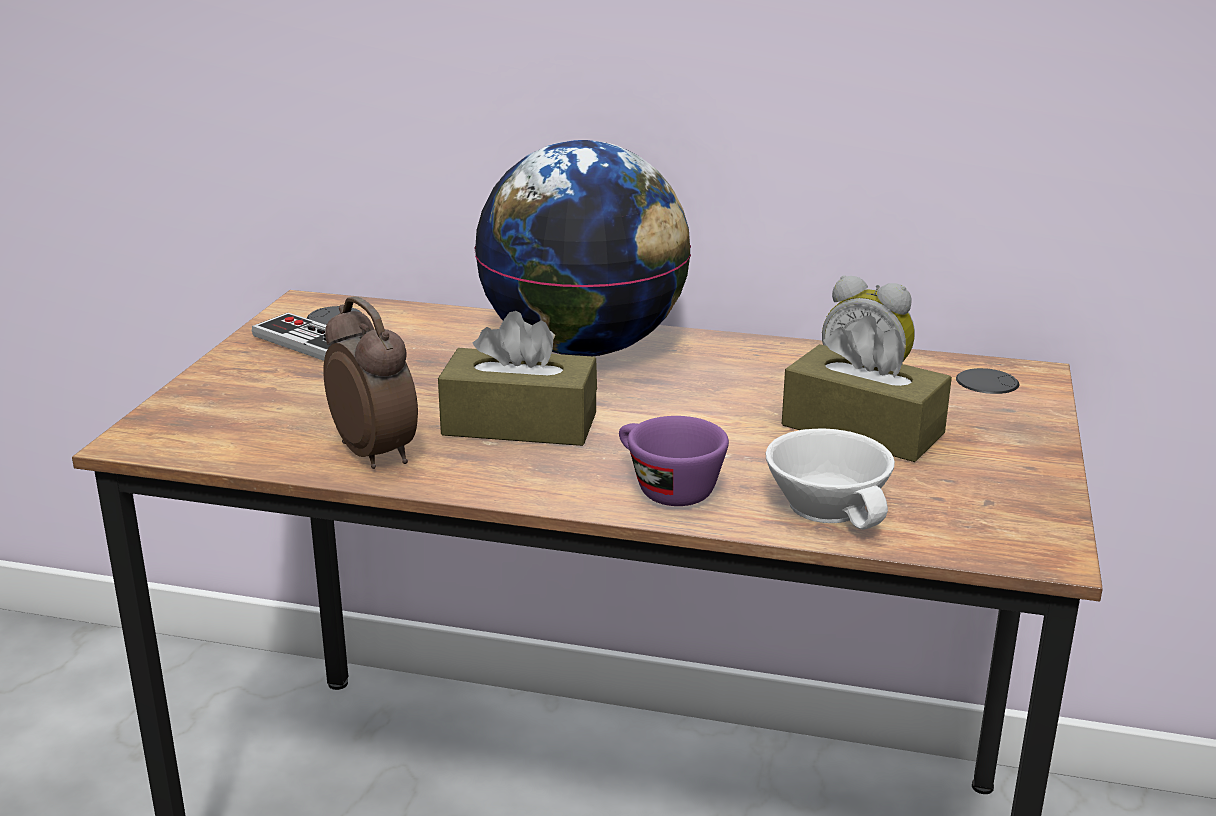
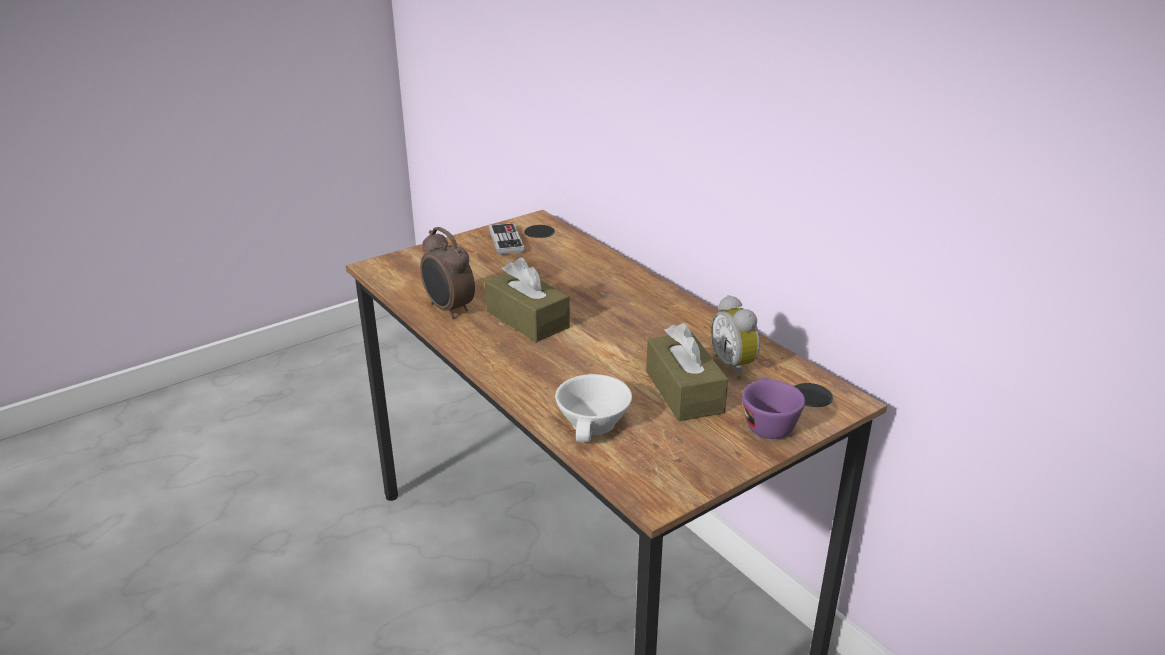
camera: 40 degrees right, 5 degrees up
alarm clock [323,296,418,469] -> alarm clock turned 135 degrees clockwise [420,227,475,319]
globe [474,140,691,356] -> none
purple cup [619,416,729,506] -> purple cup moved to [742,378,805,439]

